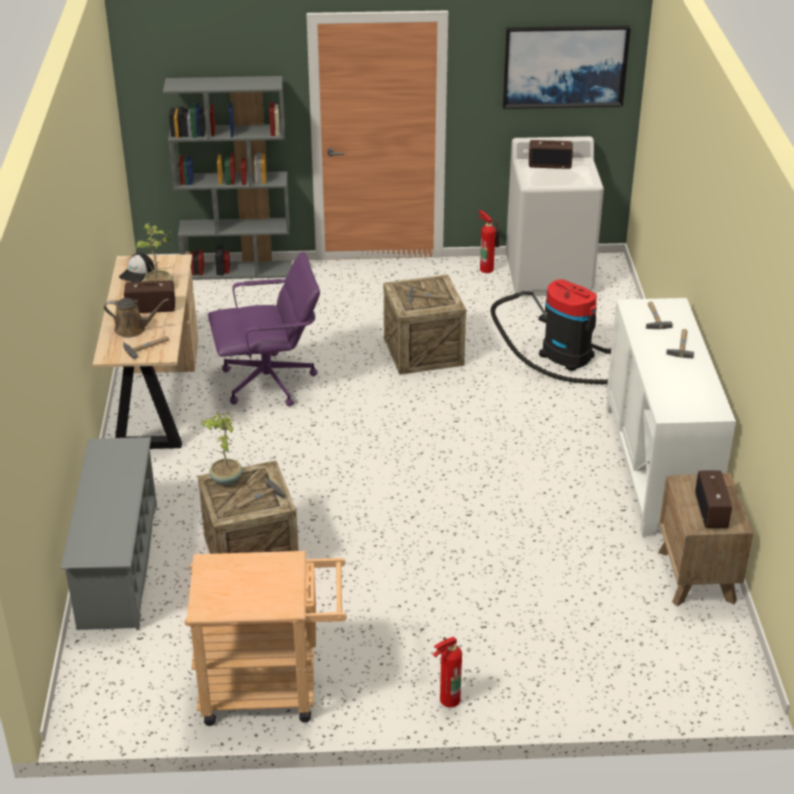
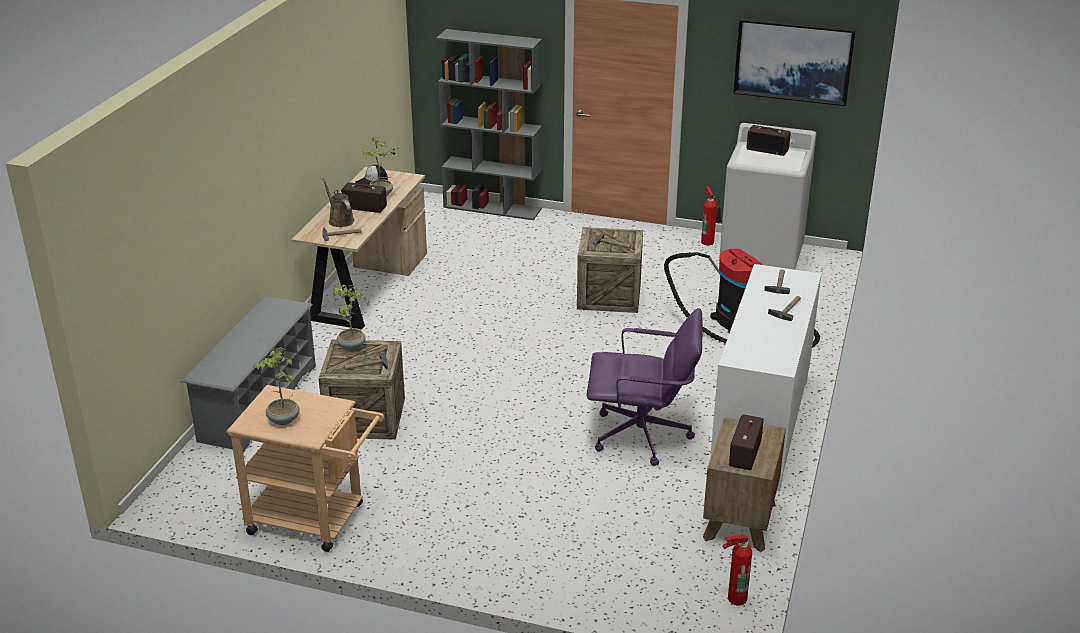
camera: 20 degrees right, 5 degrees down
brown watering can [104,298,169,338] -> brown watering can turned 150 degrees counterclockwise [322,178,355,227]
purple office chair [208,252,320,406] -> purple office chair moved to [587,308,702,466]
fire extinguisher [433,637,462,708] -> fire extinguisher moved to [722,535,752,606]
none -> potted plant [253,347,299,425]

